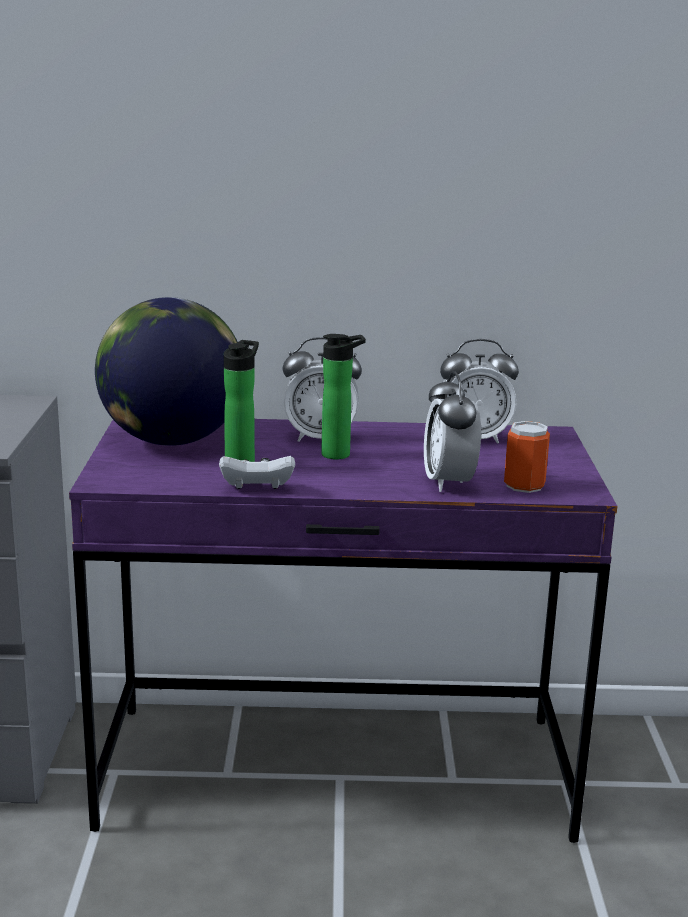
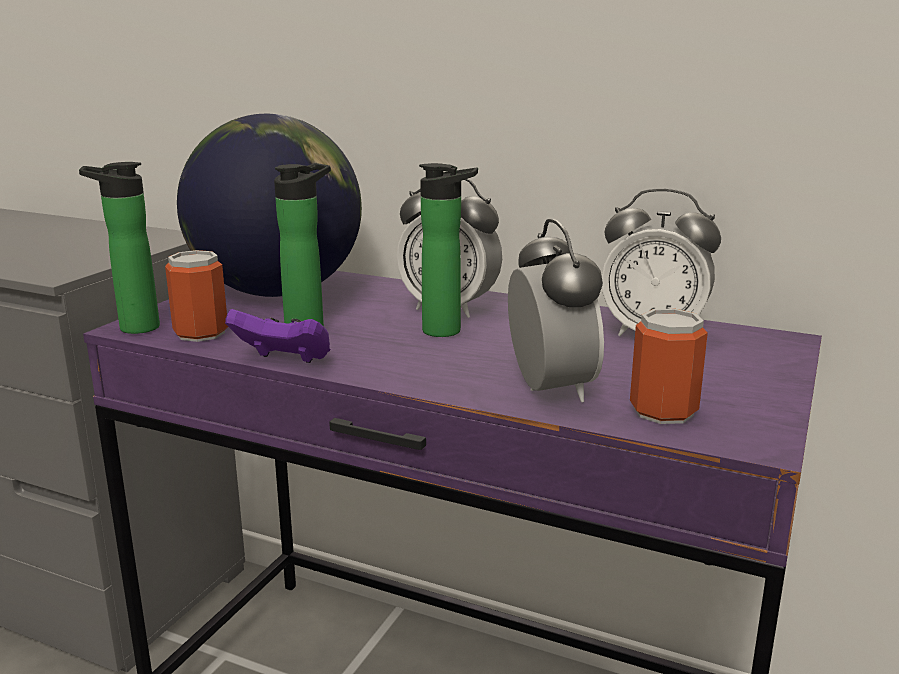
camera: 25 degrees right, 0 degrees up
white game controller [219,456,295,489] -> purple game controller [225,309,330,363]
alarm clock [424,371,481,492] -> alarm clock turned 150 degrees clockwise [508,219,604,402]
none -> bottle [79,162,160,334]
none -> can [165,250,228,342]

